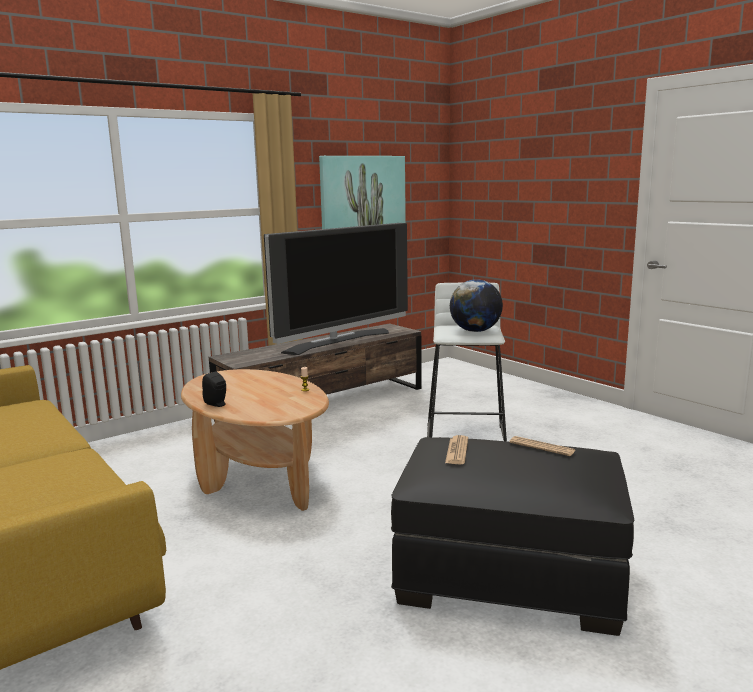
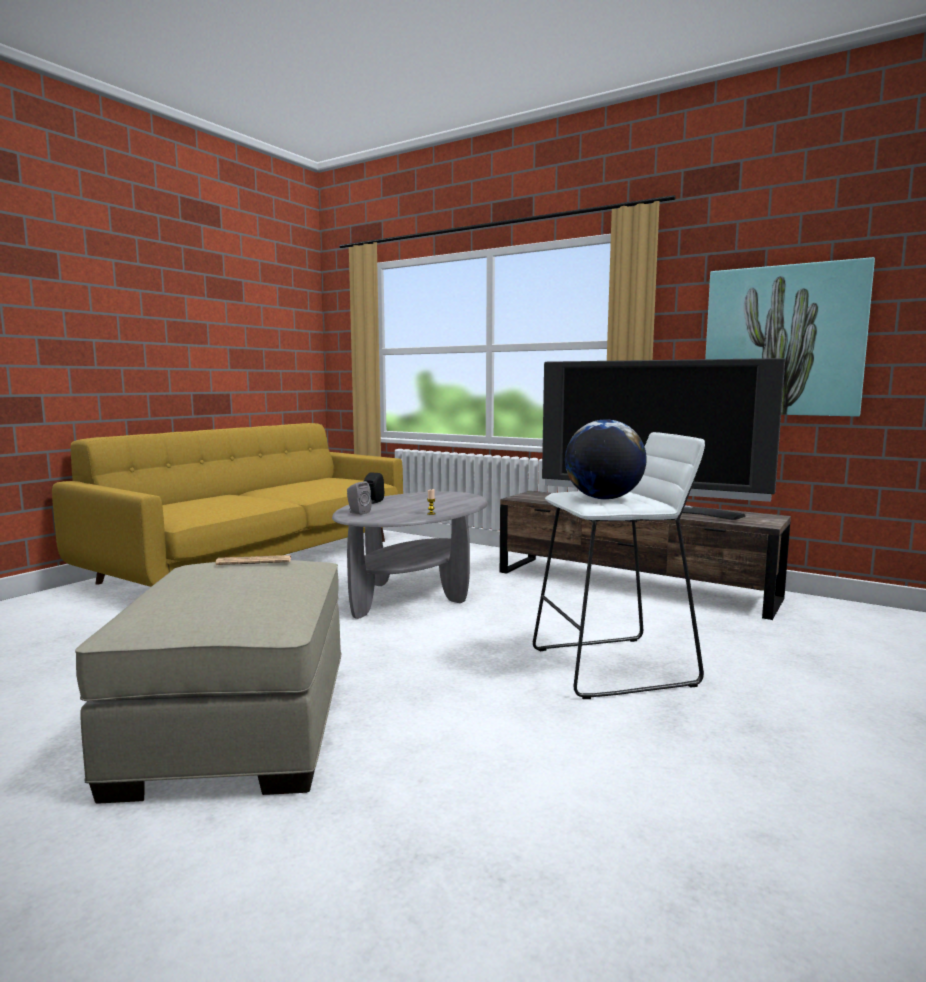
camera: 70 degrees right, 5 degrees down
brown coffee table [181,369,329,511] -> grey coffee table [332,492,488,619]
black ottoman [391,437,635,636] -> beige ottoman [75,560,342,804]
newspaper [510,436,576,456] -> none
none -> grey speaker [347,481,372,515]

